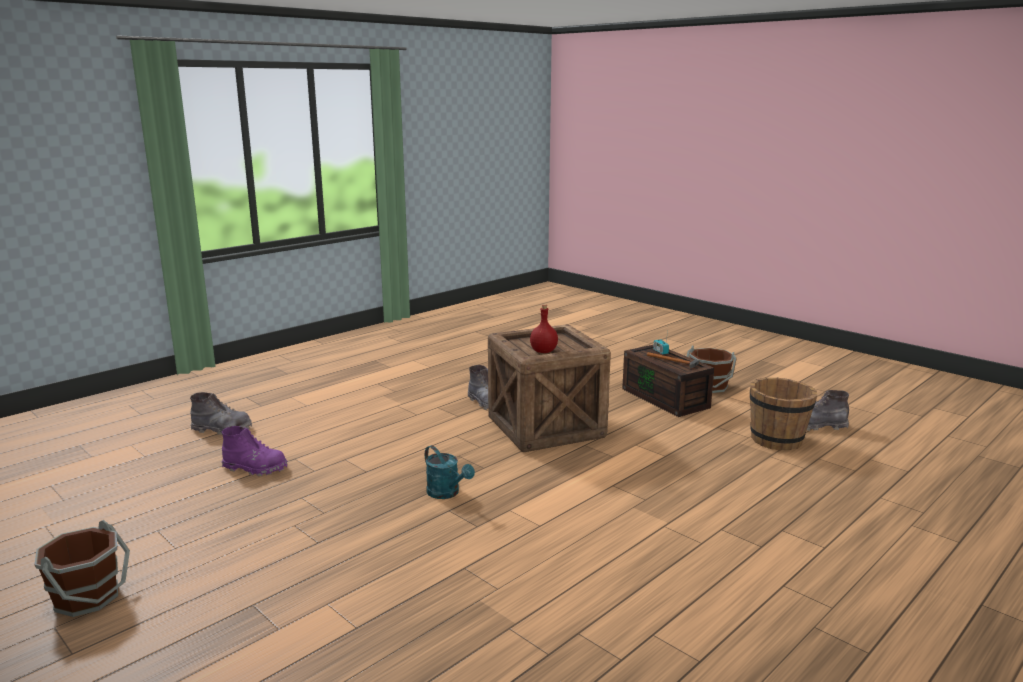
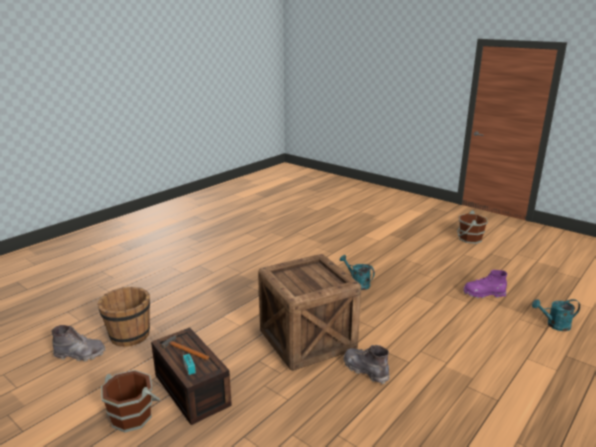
camera: 175 degrees right, 5 degrees up
grey boot [190,392,252,435] -> turquoise watering can [532,299,580,331]
red bottle [530,304,558,353] -> none

